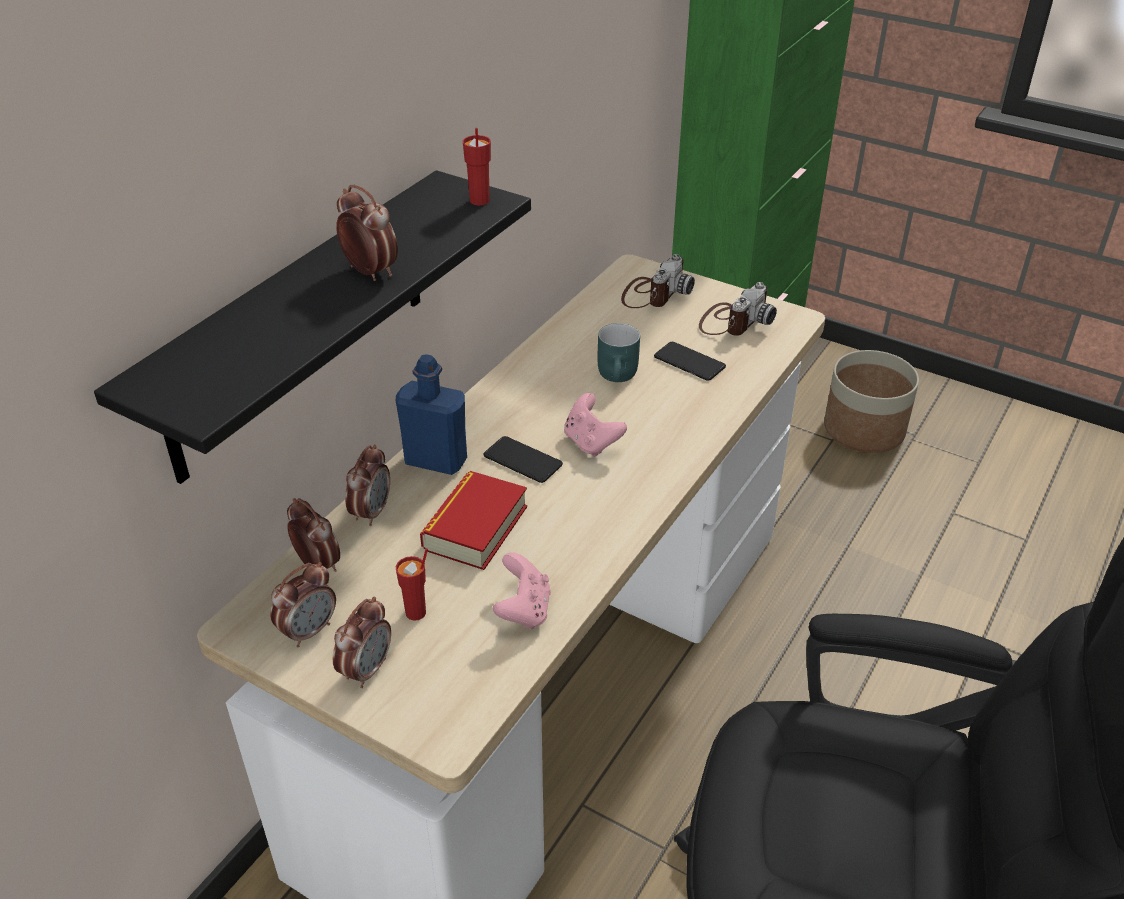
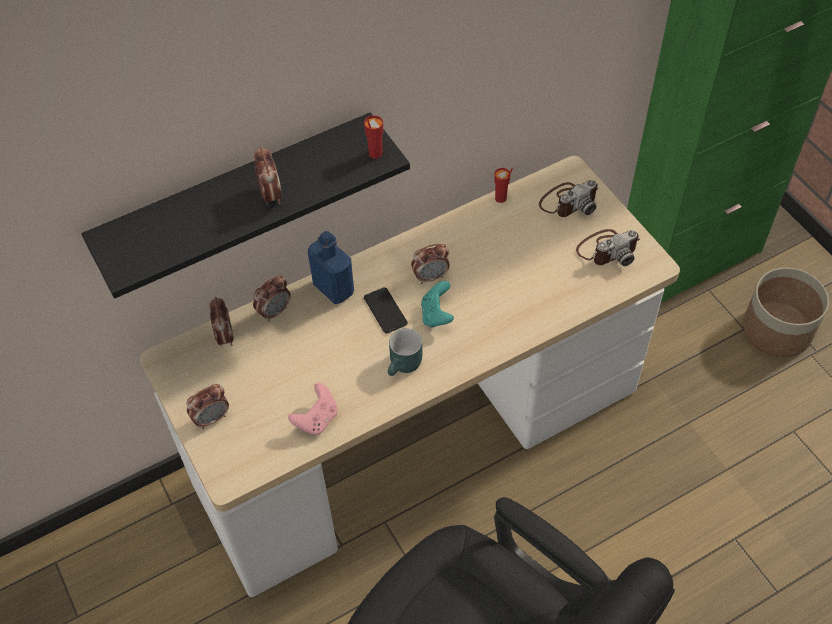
camera: 30 degrees right, 15 degrees up
alarm clock [270,562,336,647] -> alarm clock moved to [411,244,450,284]
red cup [396,548,428,621] -> red cup moved to [494,167,513,203]
book [420,471,527,570] -> none
pink game controller [564,393,627,457] -> turquoise game controller [421,281,454,327]
turquoise mug [597,323,640,382] -> turquoise mug moved to [388,328,422,376]
phone [654,342,726,381] -> none

